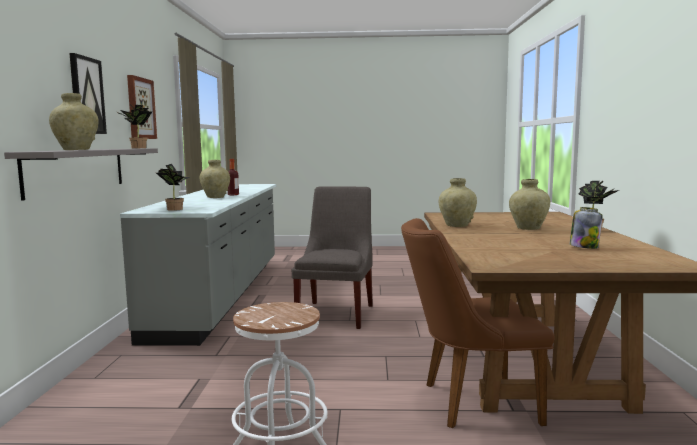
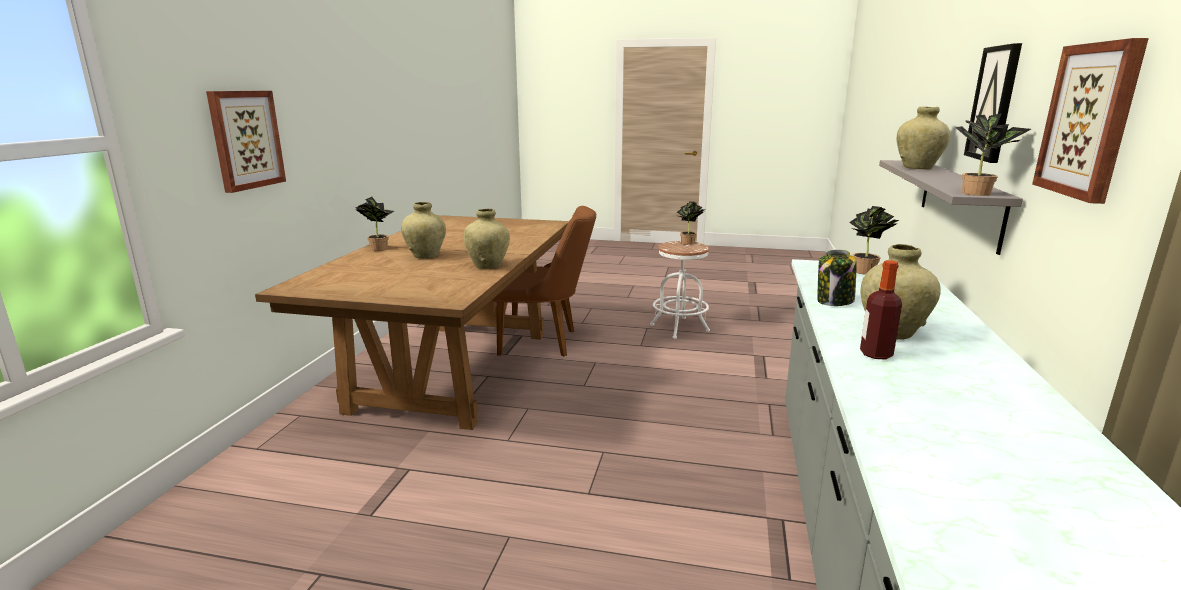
camera: 170 degrees left, 10 degrees up
grey chair [292,186,373,329] -> none
jar [570,207,602,249] -> jar moved to [817,250,857,306]
none -> picture [206,91,286,193]
none -> potted plant [677,201,705,245]

